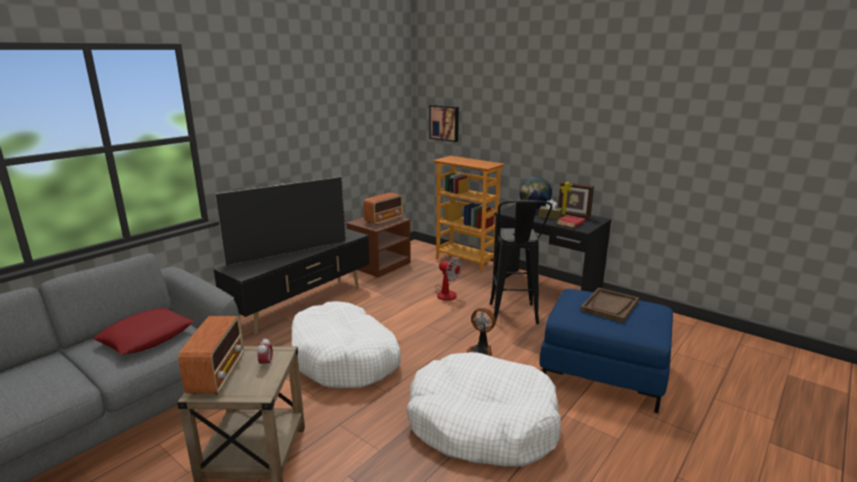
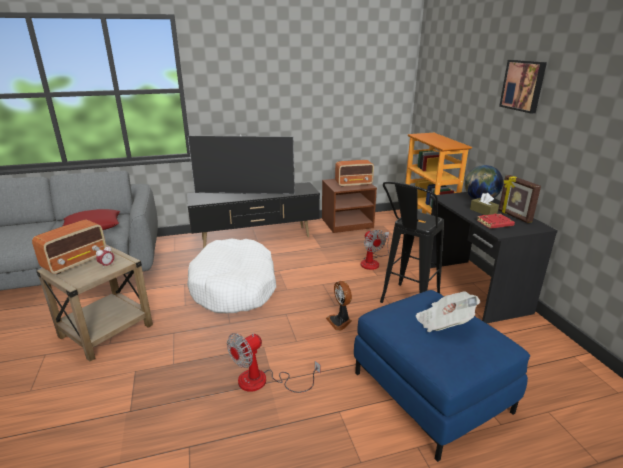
camera: 35 degrees right, 5 degrees up
white dog bed [407,352,561,467] -> fan [227,333,321,393]
picture [429,105,459,142] -> picture moved to [499,60,547,113]
brown tray [580,288,639,323] -> newspaper [415,292,480,332]

